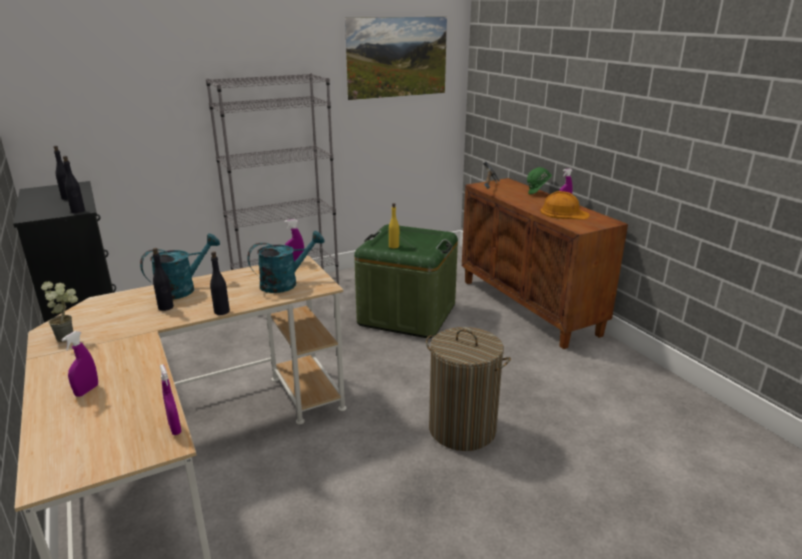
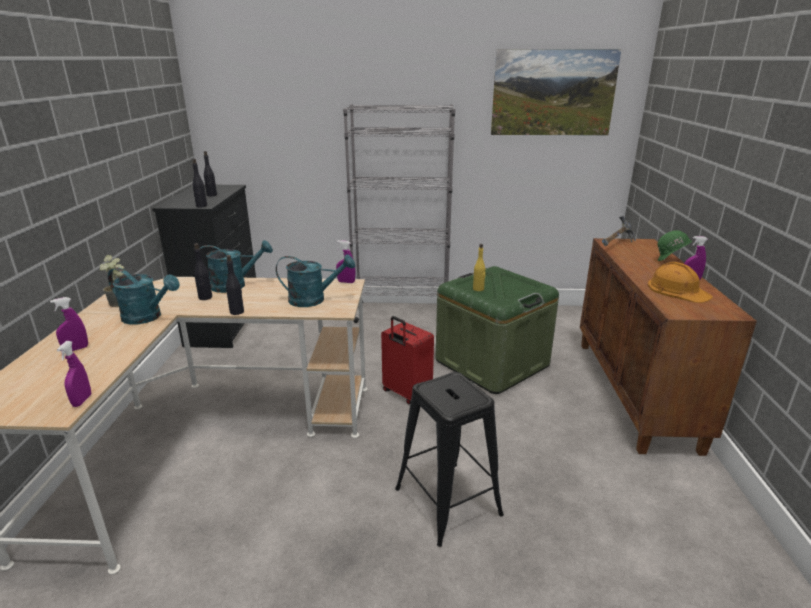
camera: 30 degrees right, 0 degrees up
laundry basket [426,327,511,451] -> black stool [395,372,504,547]
none -> turquoise watering can [108,267,180,325]
none -> red suitcase [381,316,434,404]

